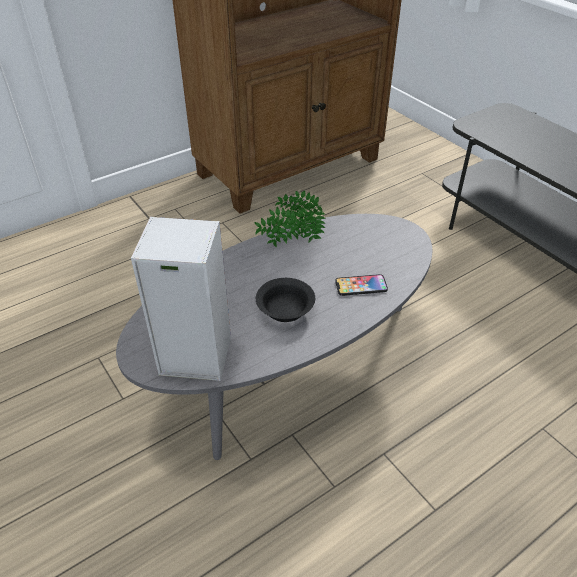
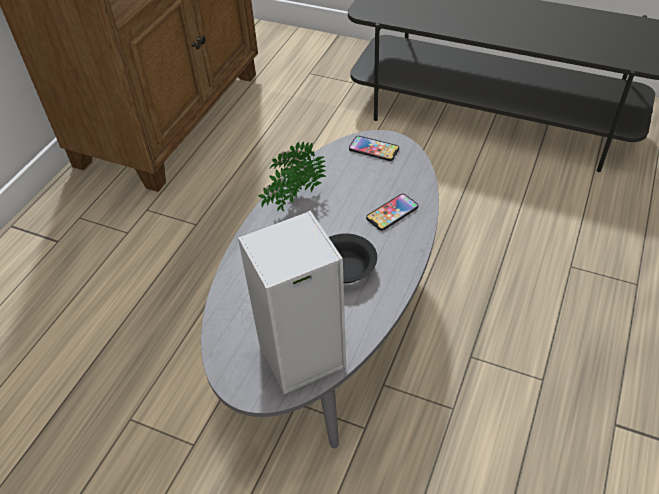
camera: 30 degrees left, 5 degrees up
none -> phone [349,136,399,161]

